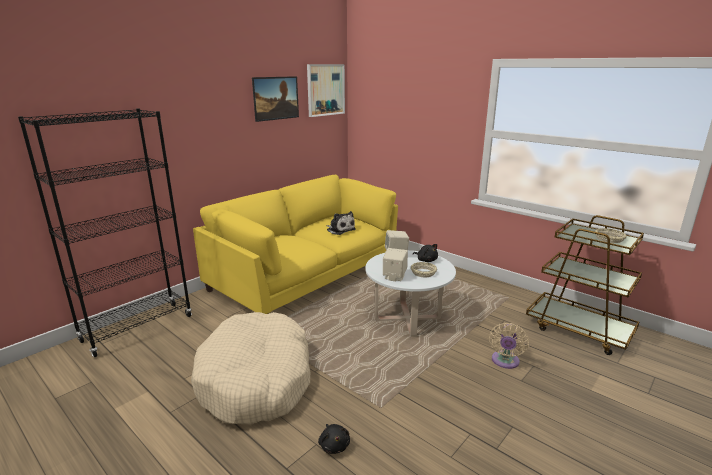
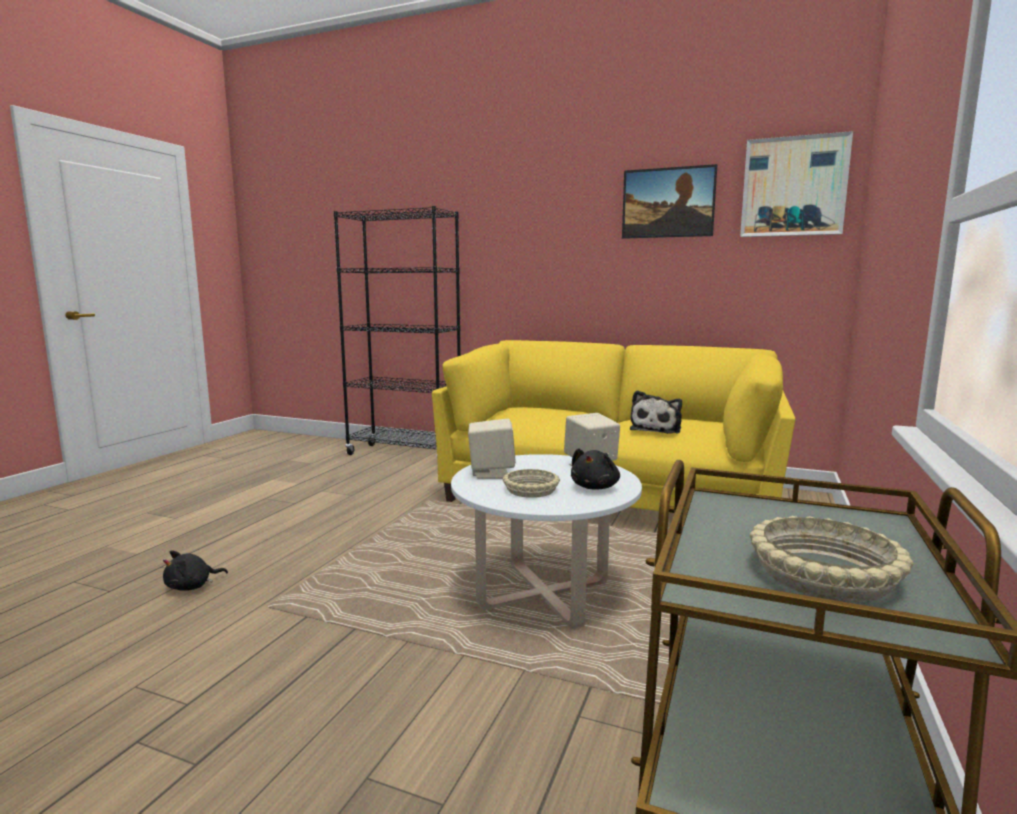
camera: 70 degrees right, 10 degrees down
beige dog bed [191,312,310,424] -> none
beige fan [489,323,529,369] -> none

